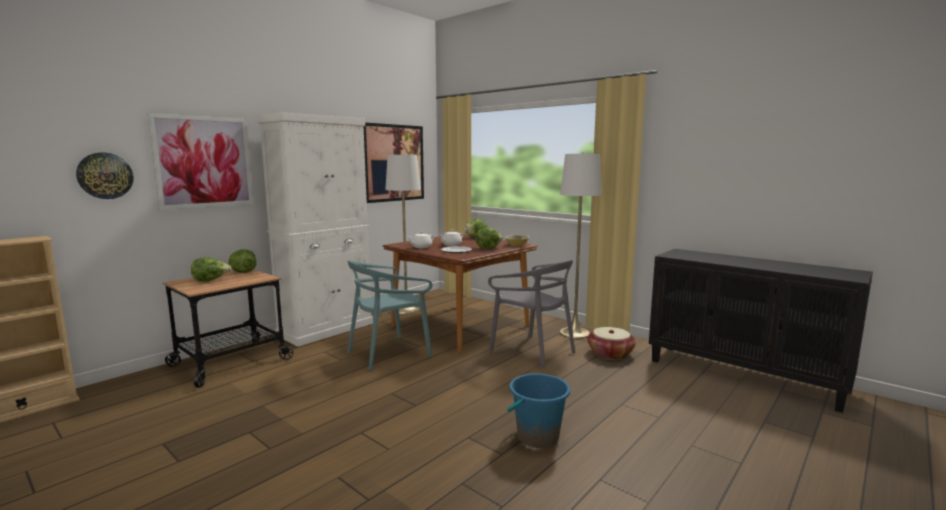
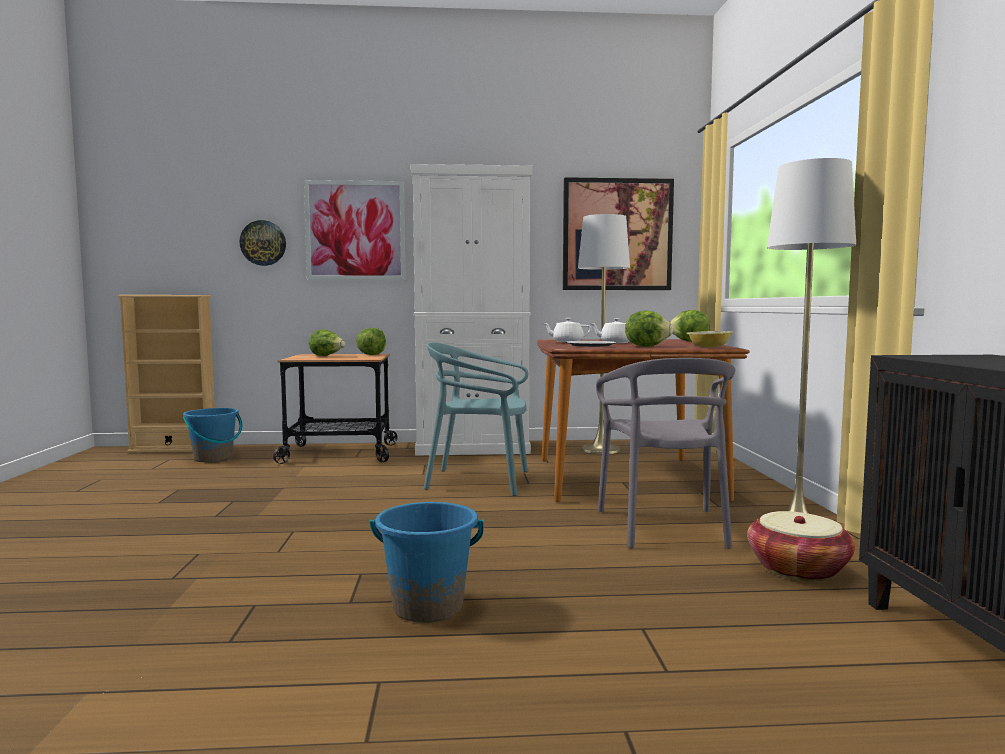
camera: 45 degrees right, 5 degrees down
none -> blue bucket [183,408,243,462]

